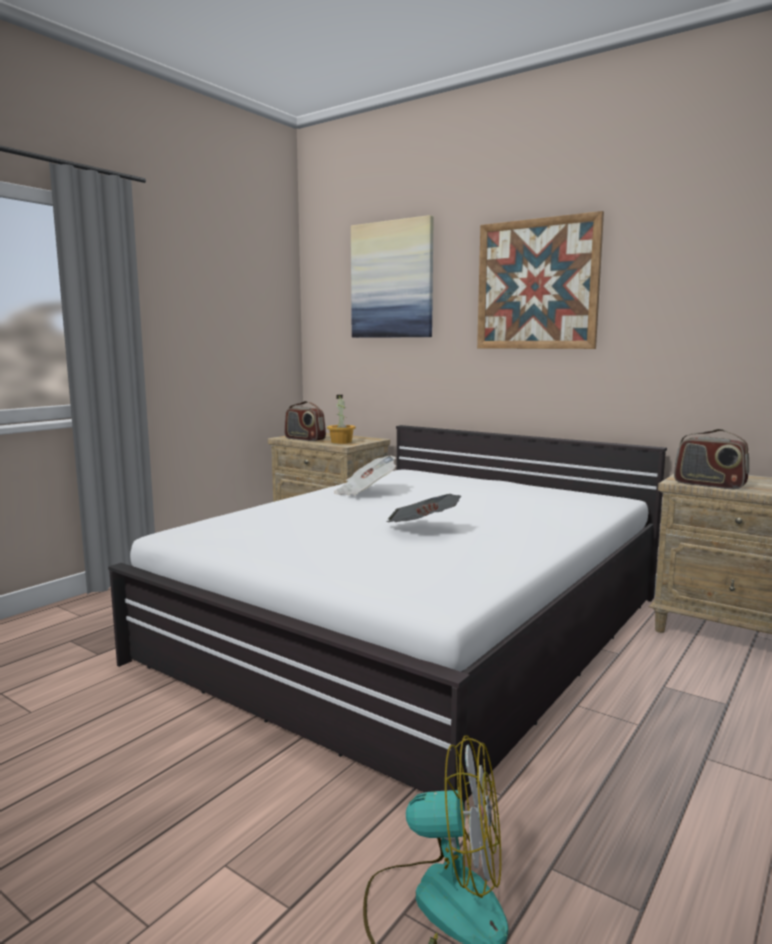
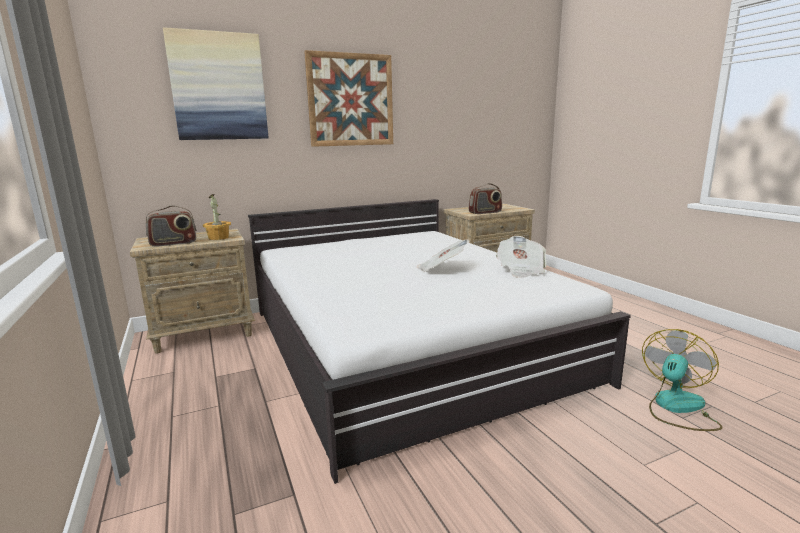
camera: 60 degrees left, 5 degrees up
newspaper [334,456,396,496] -> newspaper moved to [496,236,546,278]

